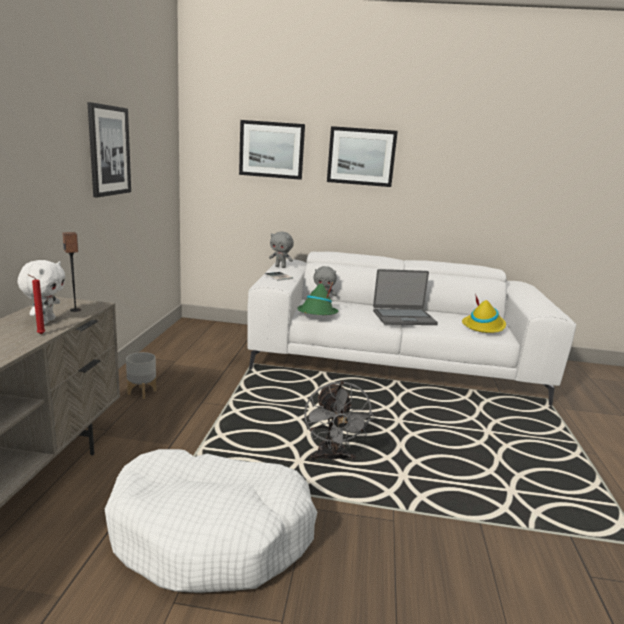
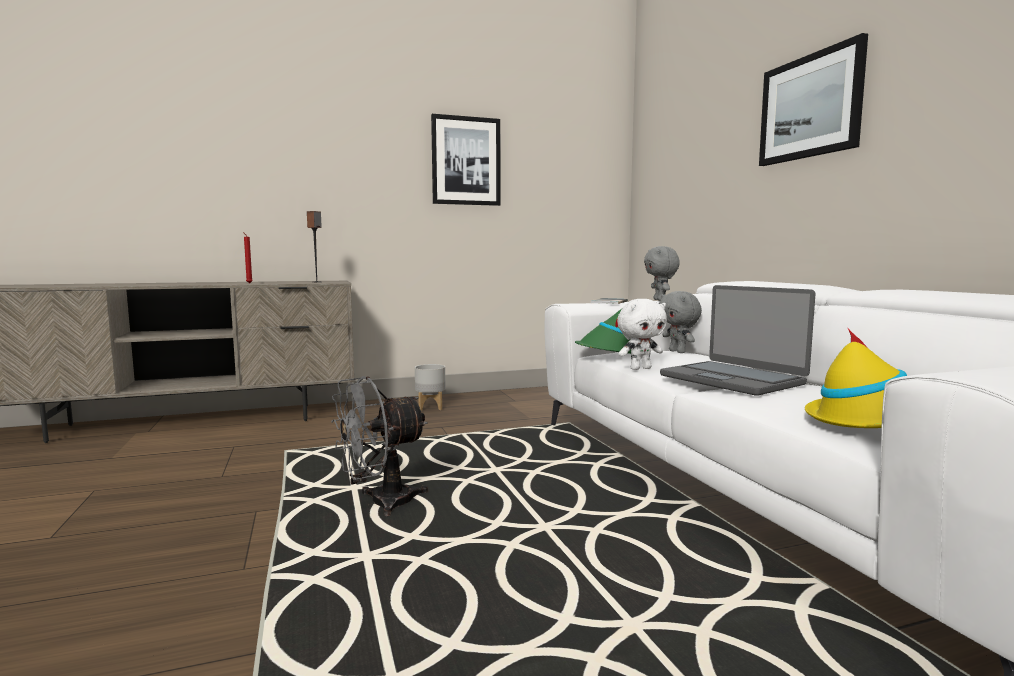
camera: 65 degrees right, 10 degrees down
white plush toy [17,260,66,325] -> white plush toy moved to [617,299,667,370]
white dog bed [105,449,318,593] -> none
picture [239,120,305,180] -> none

